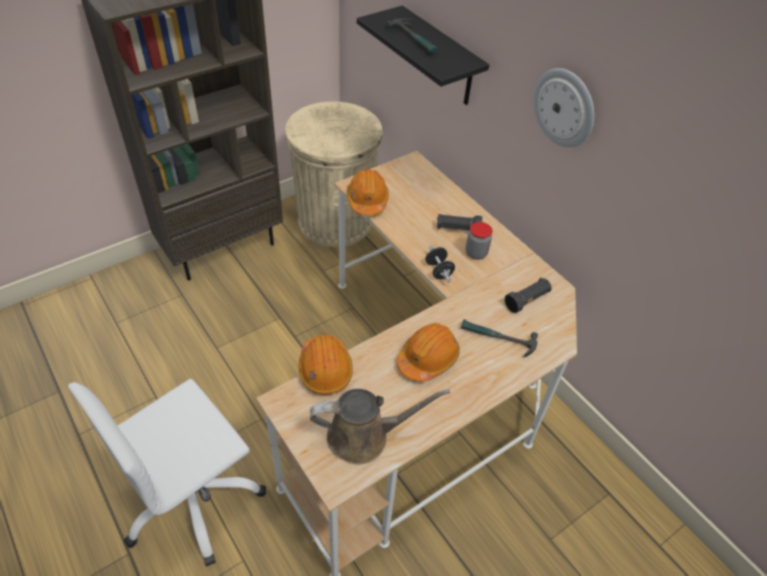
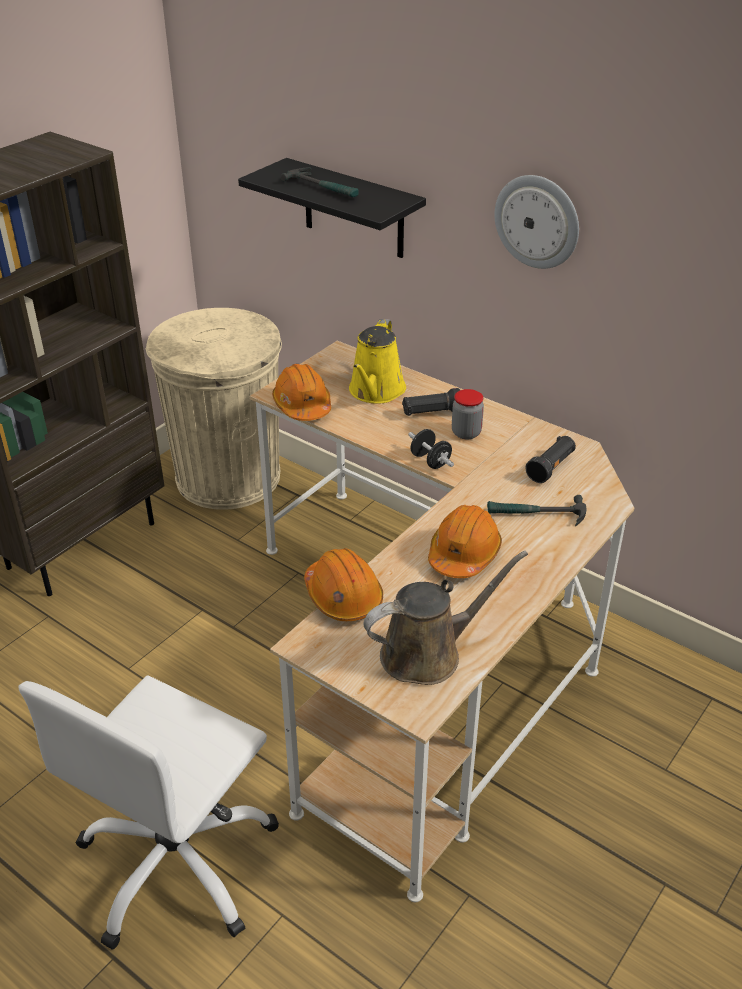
camera: 15 degrees left, 10 degrees down
none -> yellow watering can [349,319,406,404]

